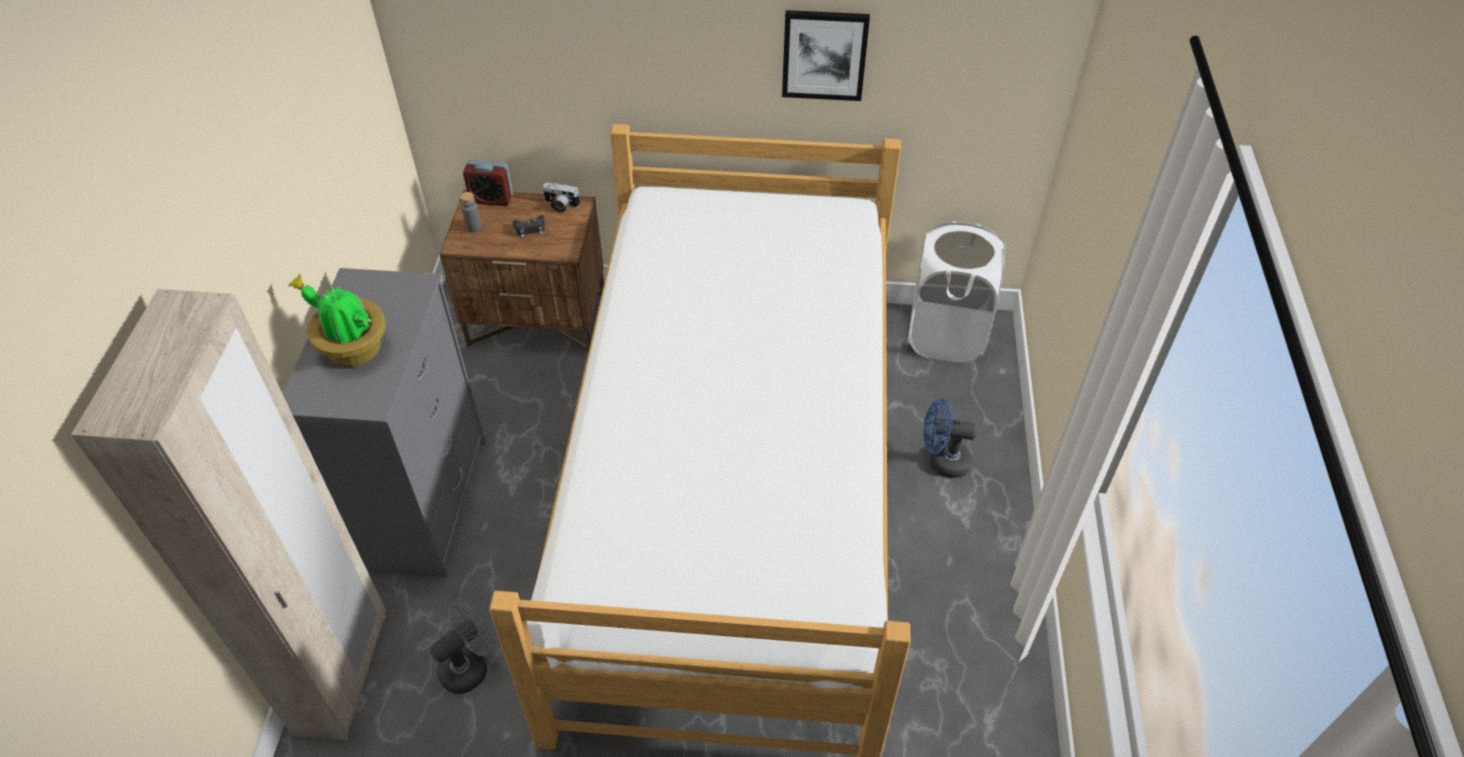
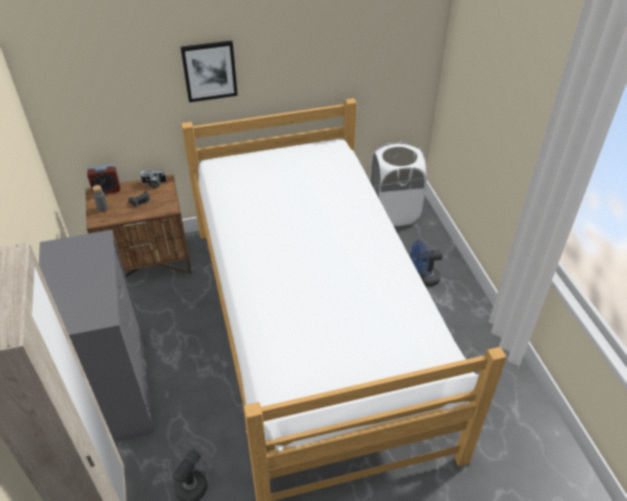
camera: 20 degrees left, 5 degrees down
potted plant [288,274,386,367] -> none
picture [782,10,870,101] -> picture moved to [181,40,238,102]

